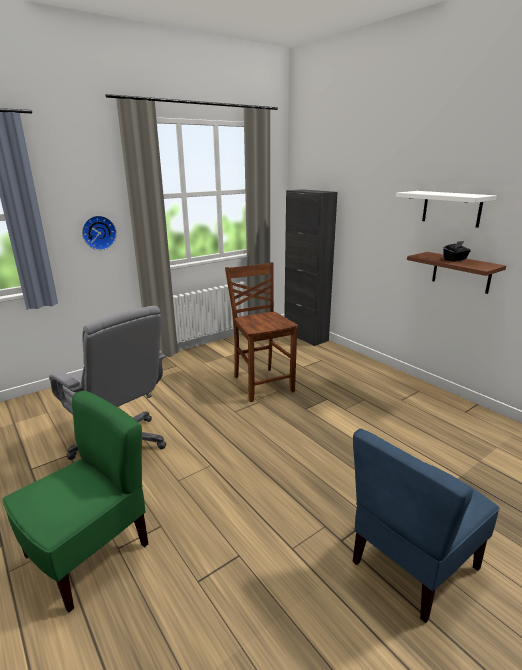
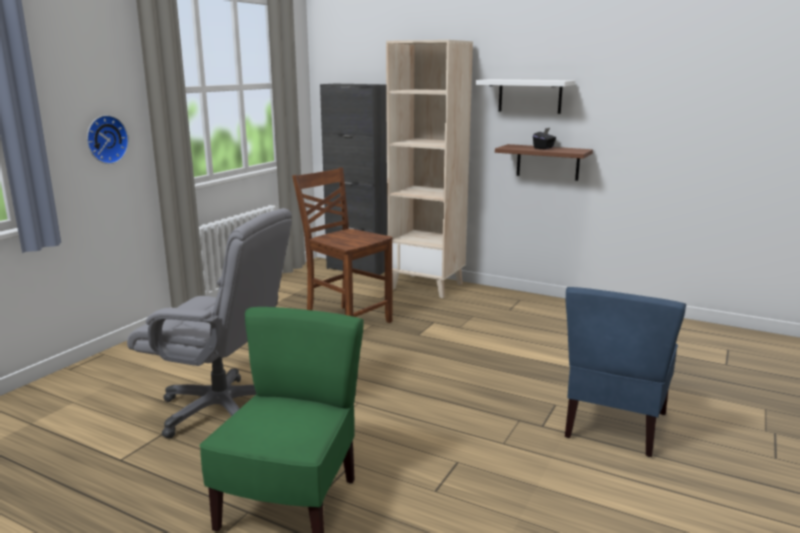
camera: 25 degrees left, 5 degrees down
none -> beige bookcase [386,40,473,298]

